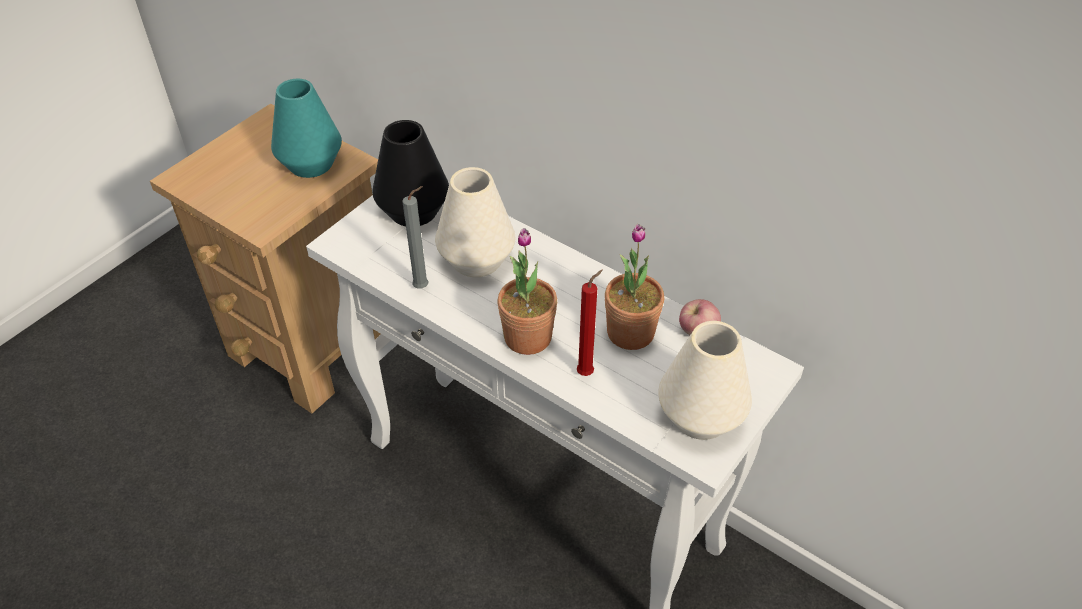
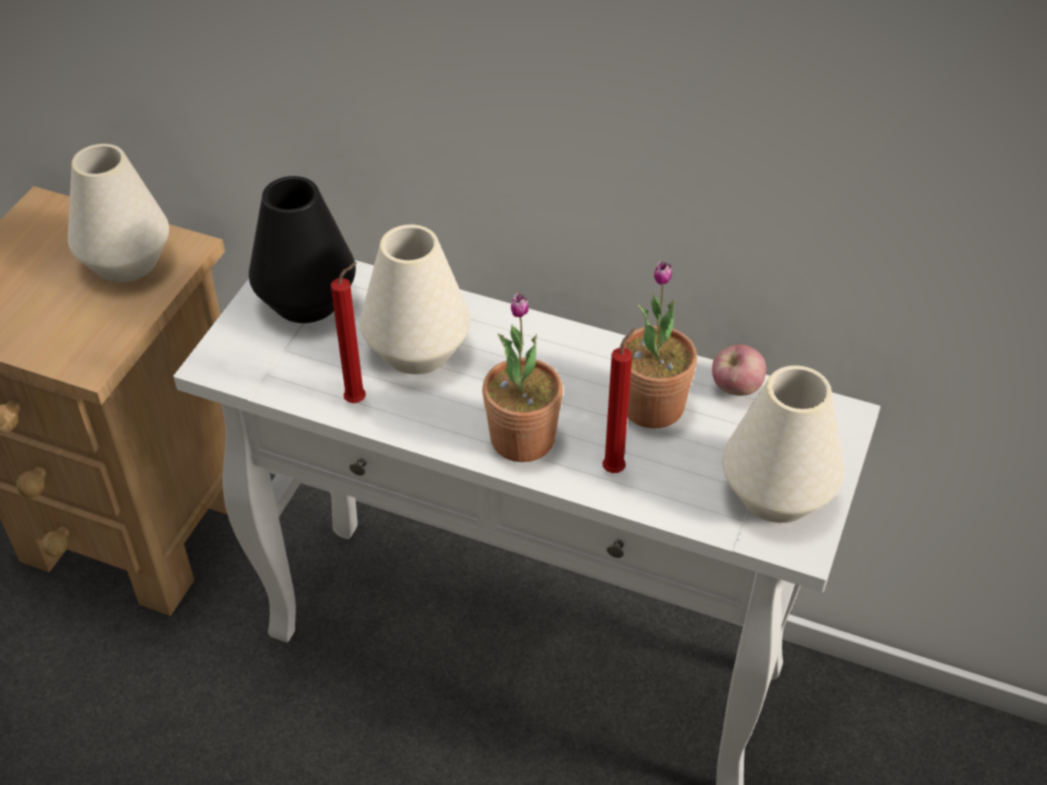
camera: 15 degrees left, 0 degrees up
turquoise vase [271,79,342,178] -> white vase [68,144,169,282]
grey candle [402,186,429,288] -> red candle [331,262,366,403]

